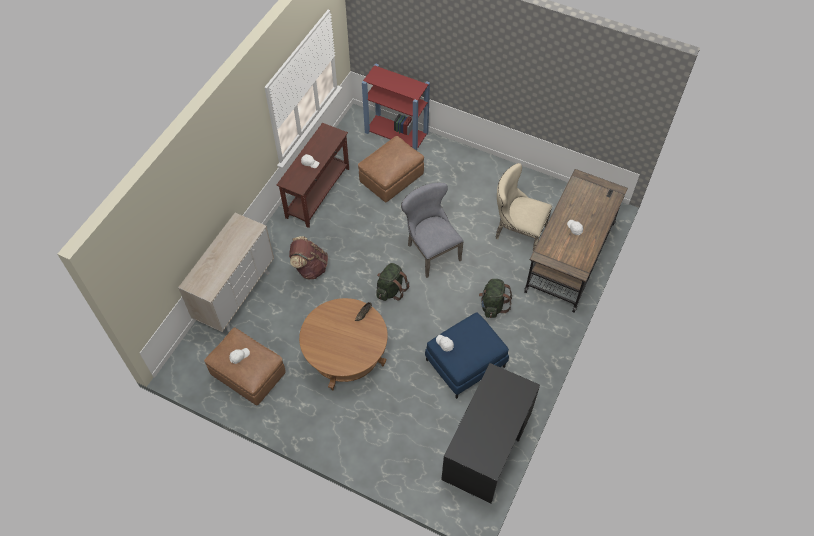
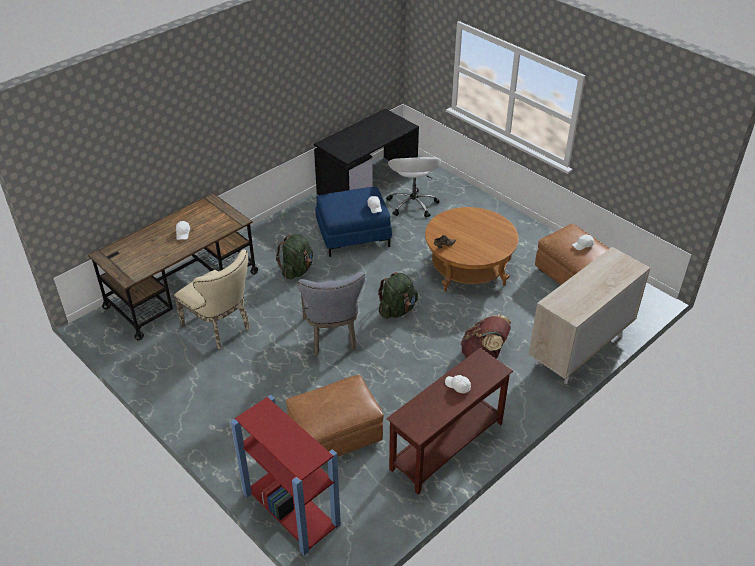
camera: 160 degrees left, 15 degrees down
none -> white office chair [386,157,441,217]

